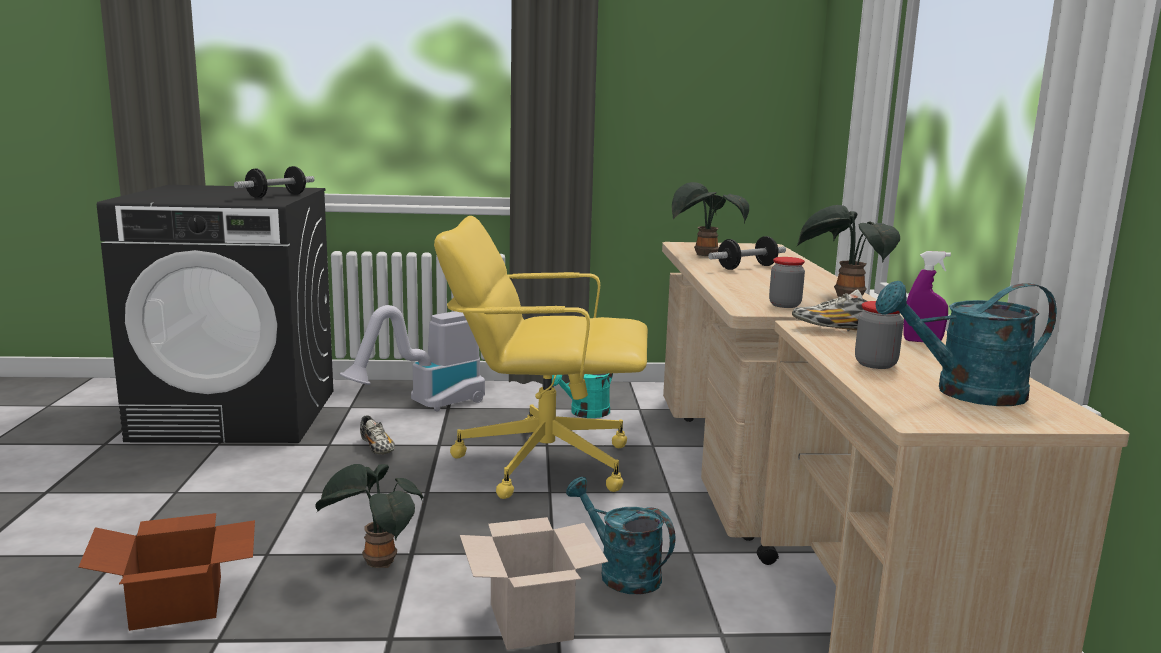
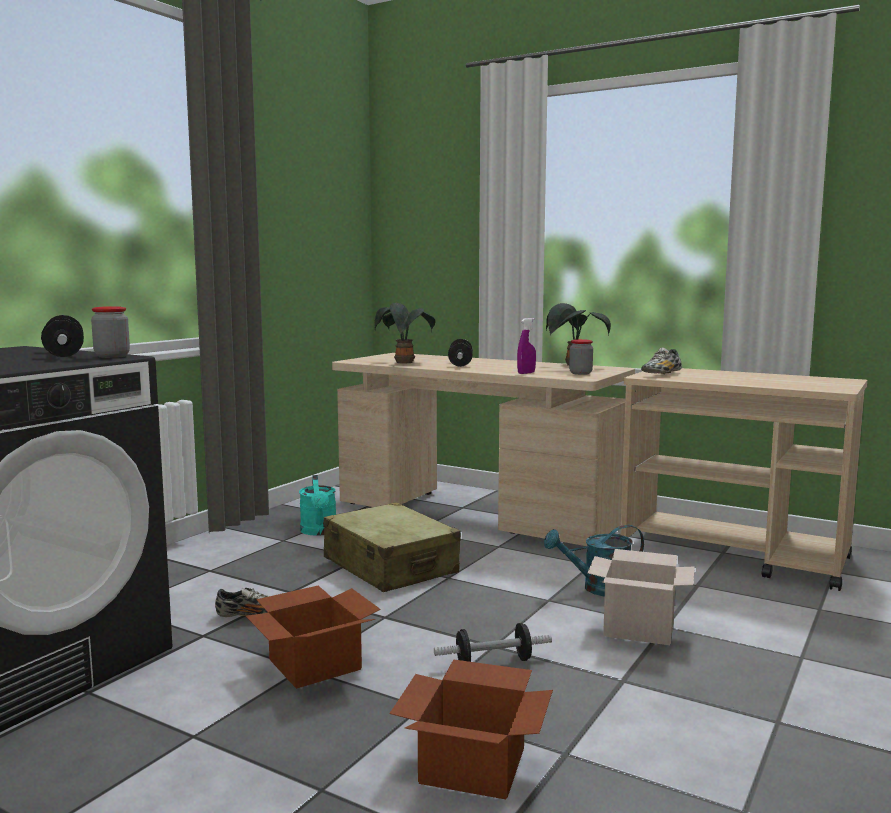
camera: 55 degrees left, 5 degrees down
potted plant [315,464,424,568] -> dumbbell [434,623,552,662]
vacuum cleaner [340,305,485,412] -> none
yellow office chair [434,216,648,499] -> beige suitcase [324,502,461,592]
jar [855,301,904,369] -> jar moved to [91,306,130,358]
turquoise watering can [875,281,1057,406] -> none
purple spray bottle [904,251,951,342] -> purple spray bottle moved to [517,318,536,374]
none -> cardboard box [246,586,381,689]

